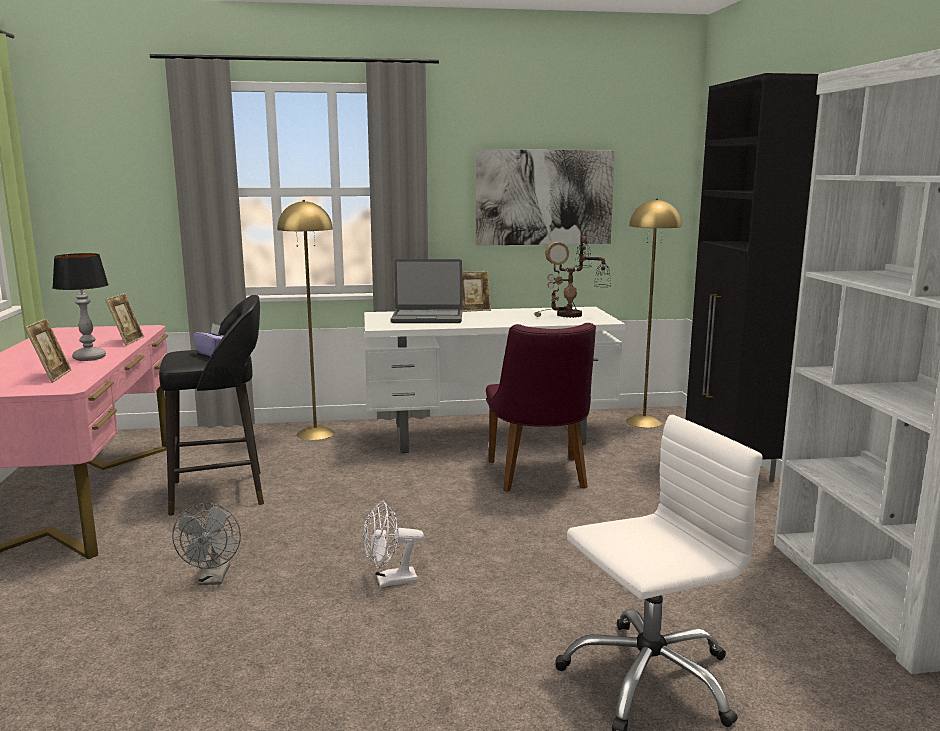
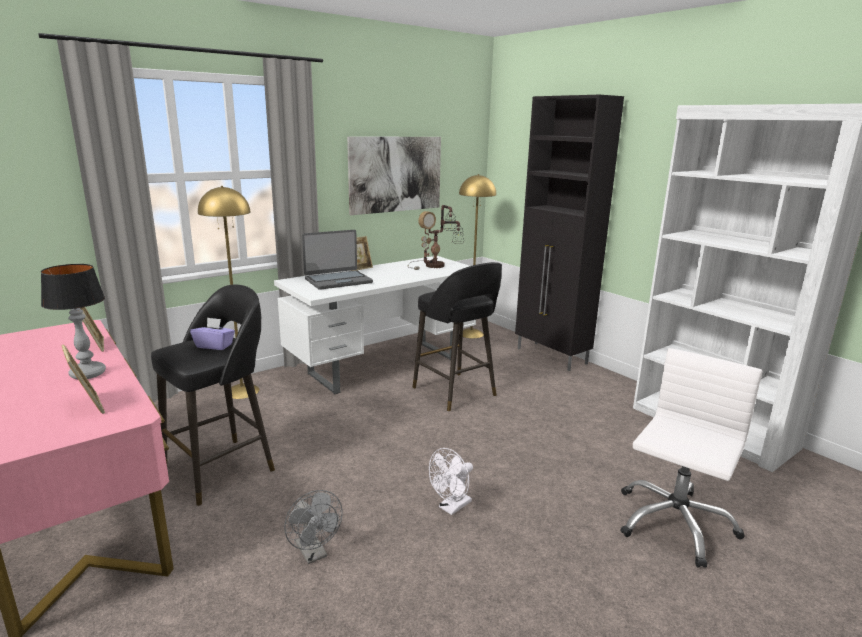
camera: 30 degrees left, 5 degrees up
purple chair [486,323,596,492] -> black stool [412,262,502,412]

